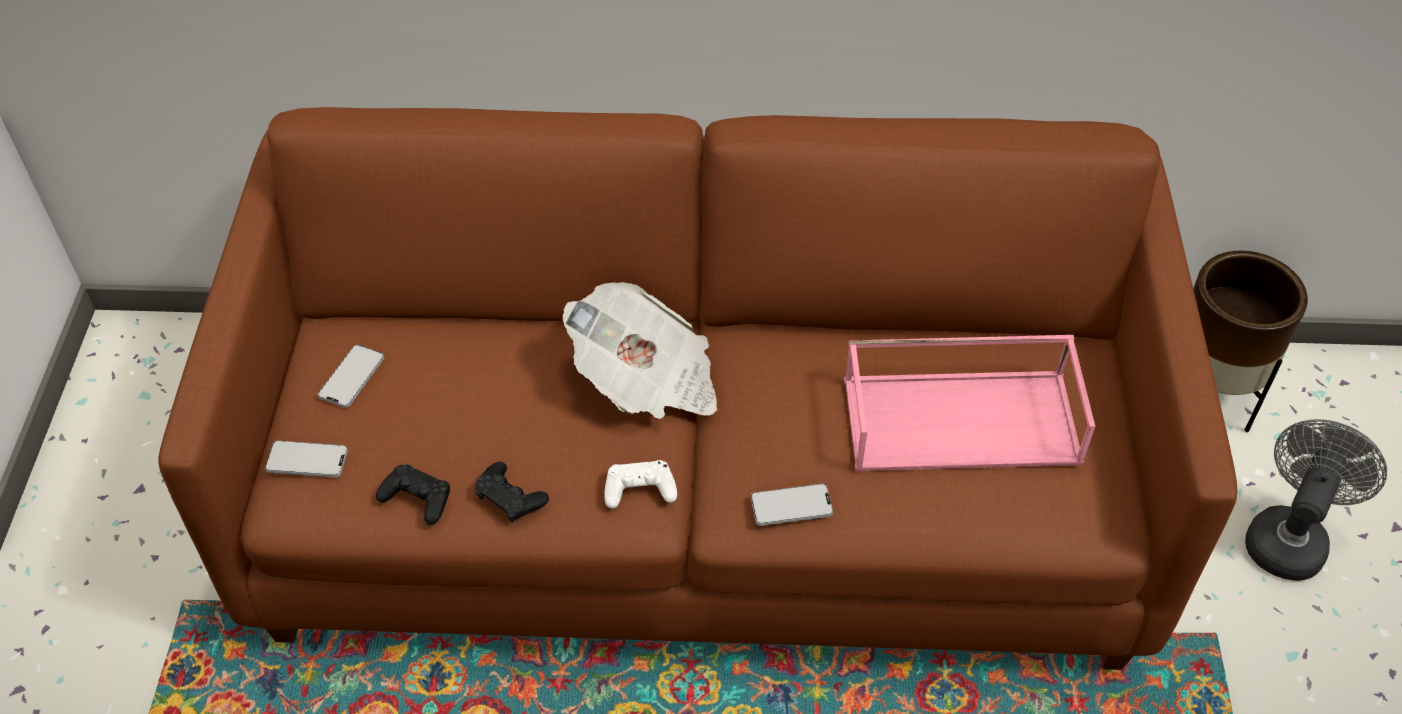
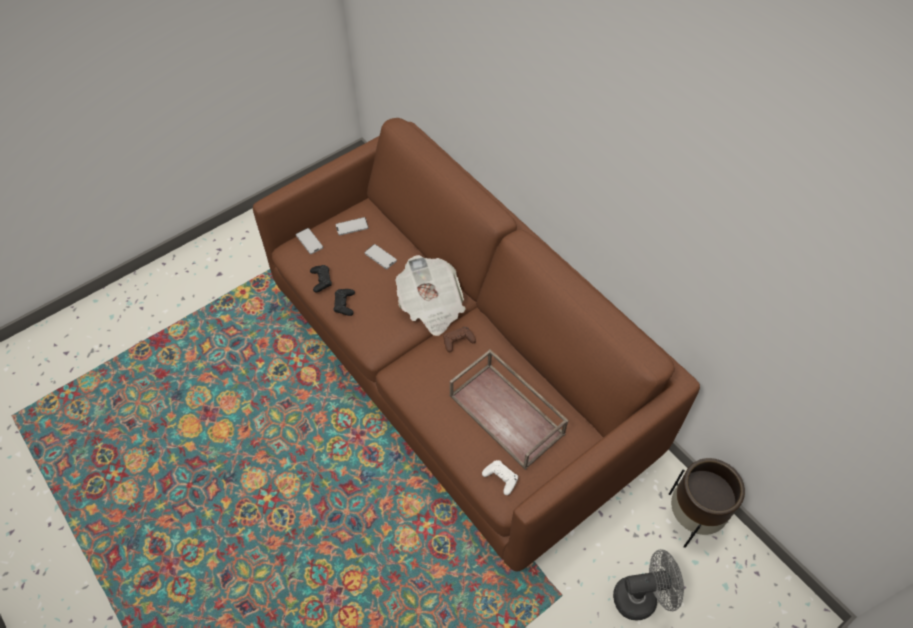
camera: 50 degrees right, 5 degrees up
white game controller [604,460,677,508] -> white game controller moved to [482,460,518,495]
phone [751,483,833,526] -> phone moved to [364,244,397,269]
pink tray [844,335,1095,471] -> brown tray [450,349,569,470]
none -> brown game controller [443,326,476,352]

